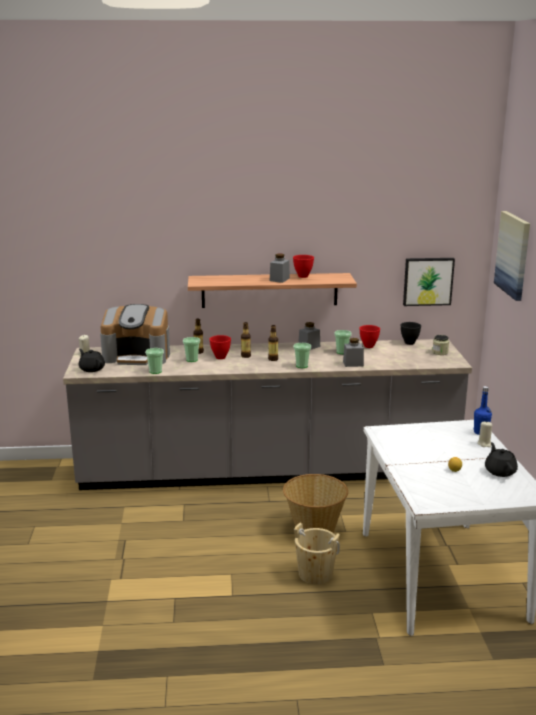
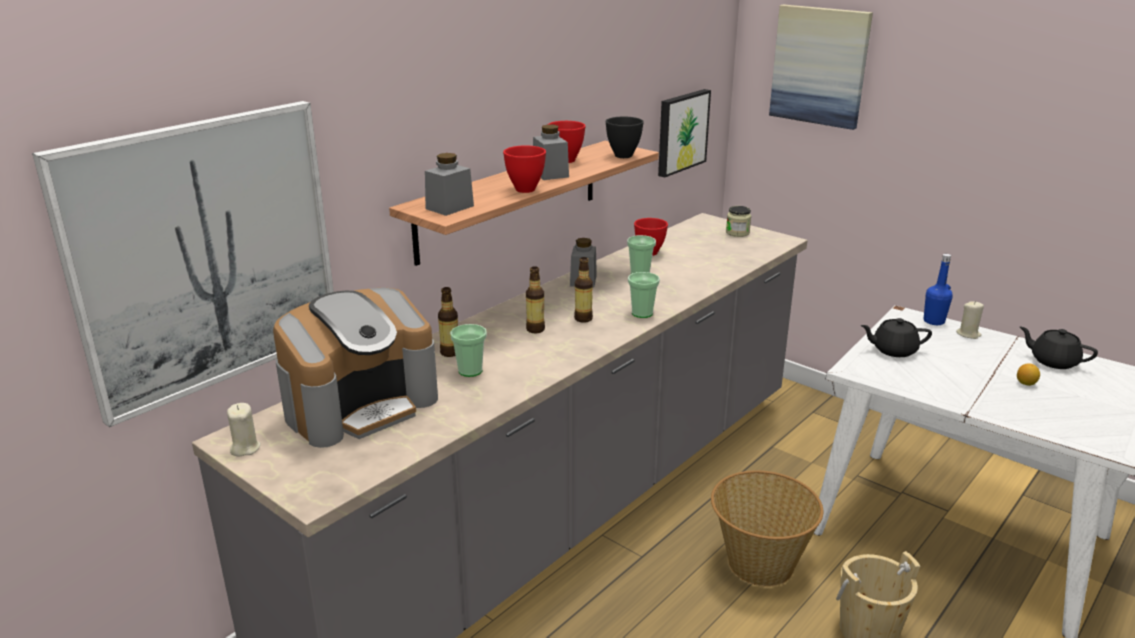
camera: 45 degrees left, 5 degrees up
black teapot [79,349,105,372] -> black teapot moved to [860,318,932,357]
cup [145,348,164,374] -> none
red bowl [210,335,231,359] -> red bowl moved to [503,145,546,193]
grey jar [343,338,364,367] -> grey jar moved to [425,153,474,216]
black bowl [401,322,421,345] -> black bowl moved to [606,117,644,158]
none -> picture [32,101,334,427]

